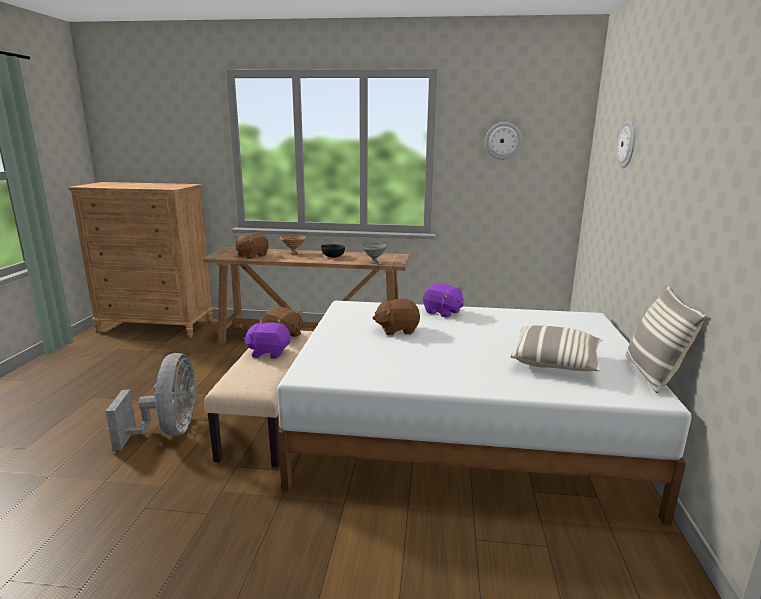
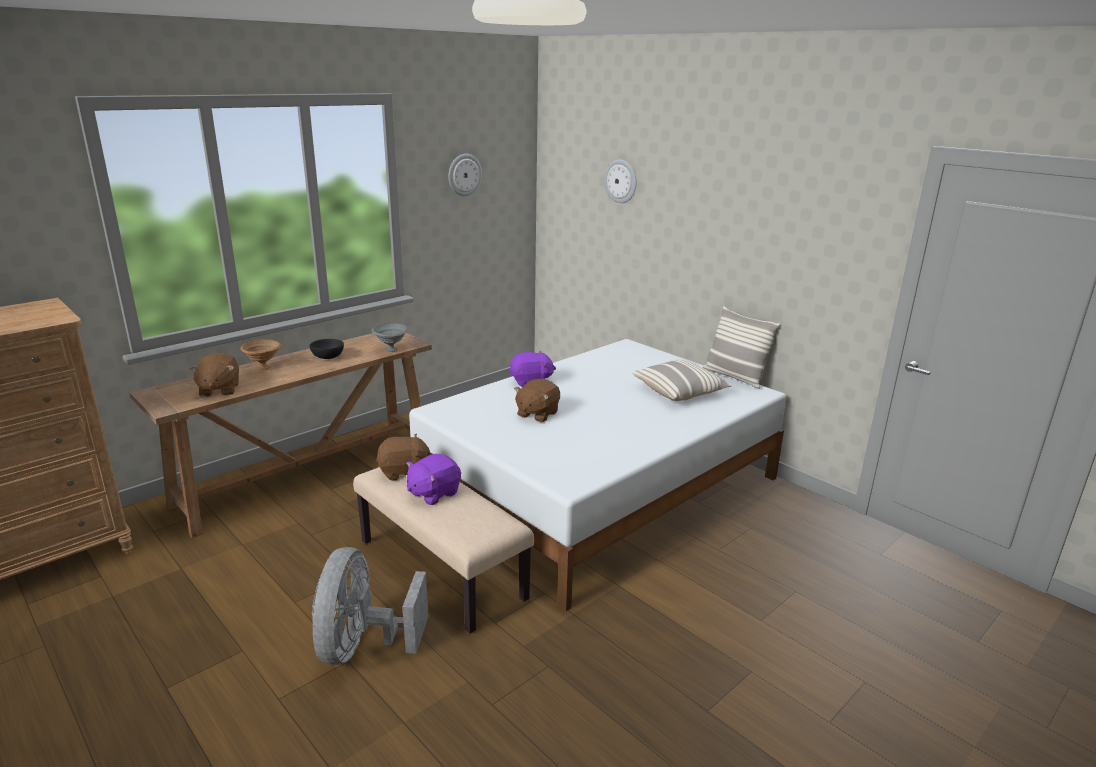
camera: 50 degrees left, 5 degrees up
grey fan [106,353,197,451] -> grey fan turned 120 degrees counterclockwise [312,547,428,665]

